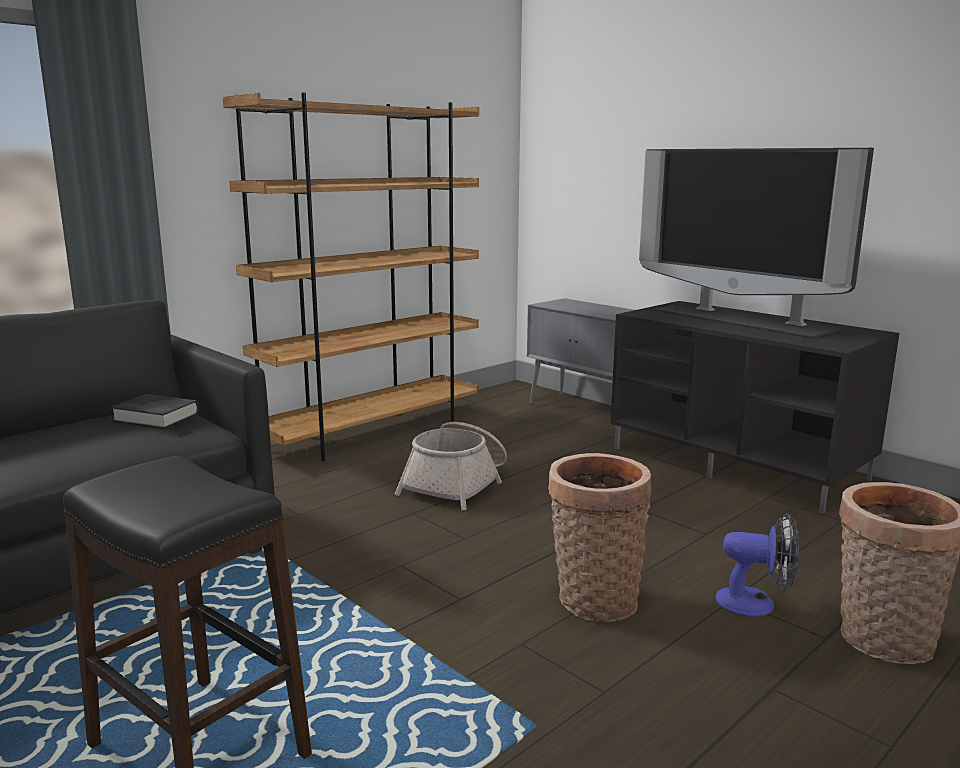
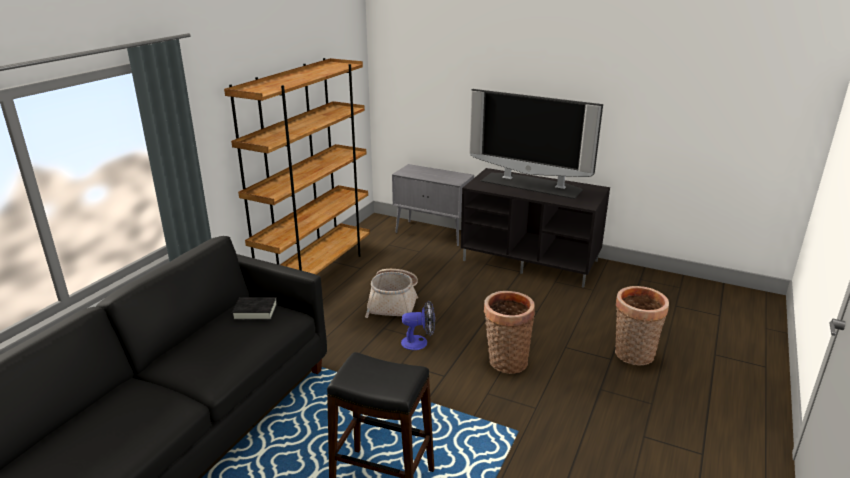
camera: 20 degrees left, 10 degrees up
fan [716,514,799,617] -> fan moved to [401,300,435,350]

